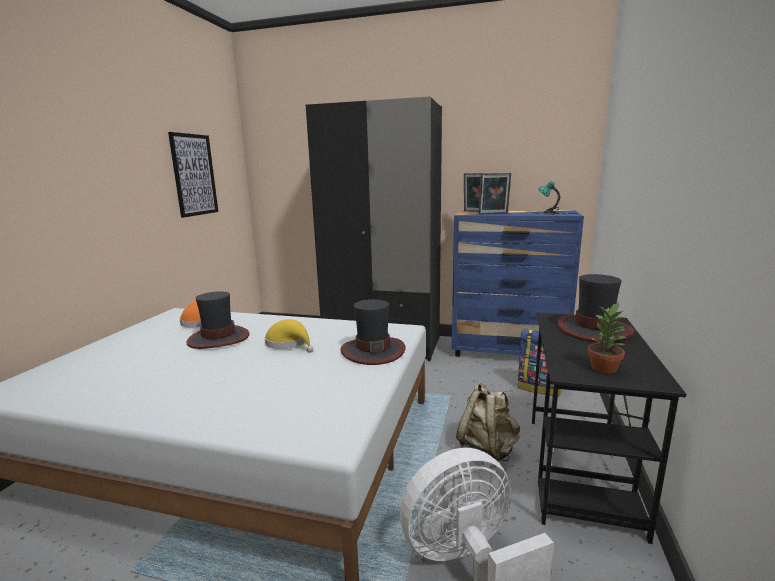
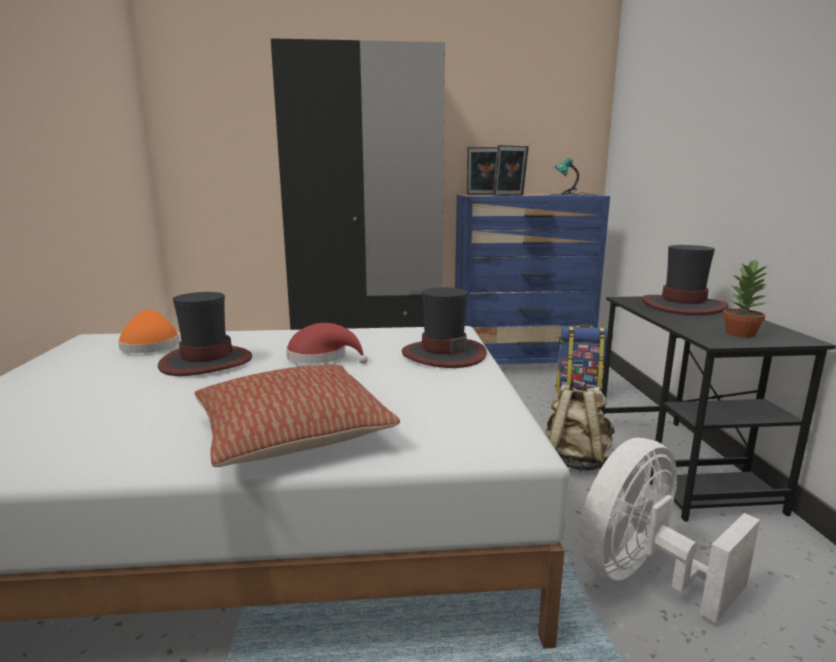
camera: 20 degrees left, 0 degrees up
picture [168,132,218,218] -> none
yellow hat [265,319,313,353] -> red hat [286,323,368,364]
none -> pillow [194,365,400,467]

